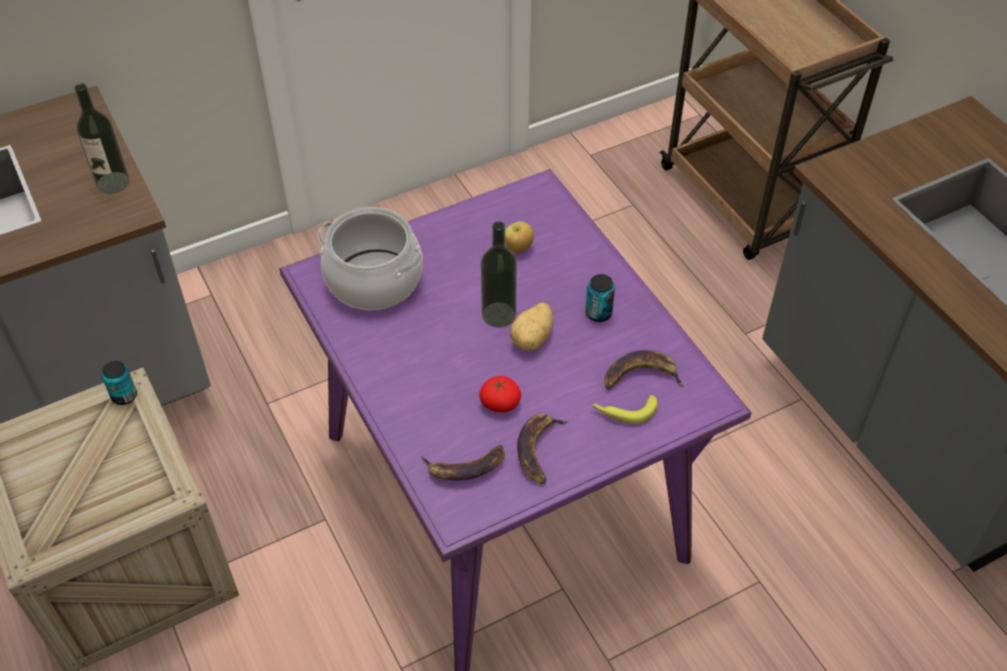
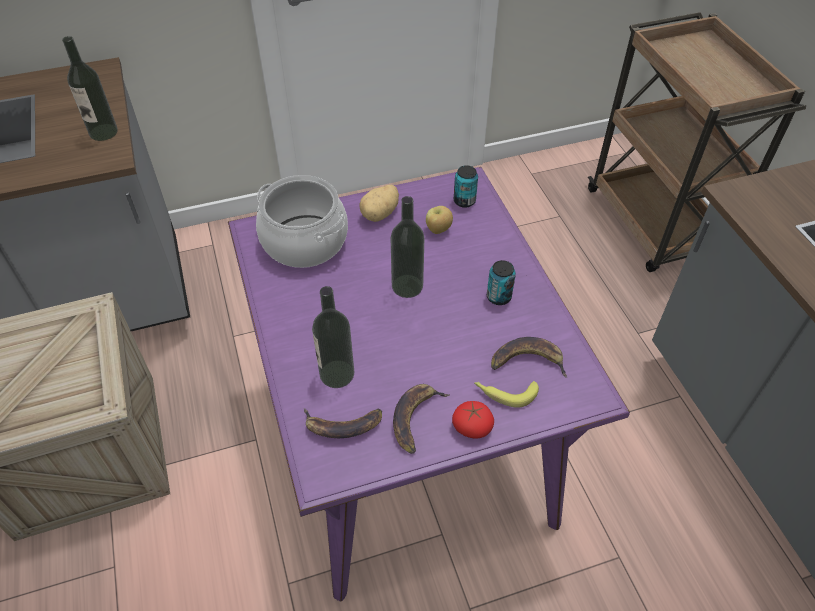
camera: 10 degrees right, 0 degrees up
can [102,361,137,405] -> can moved to [454,165,478,208]
tomato [479,376,521,412] -> tomato moved to [452,401,494,439]
potato [510,302,553,351] -> potato moved to [360,185,399,222]
none -> bottle [312,286,354,388]

